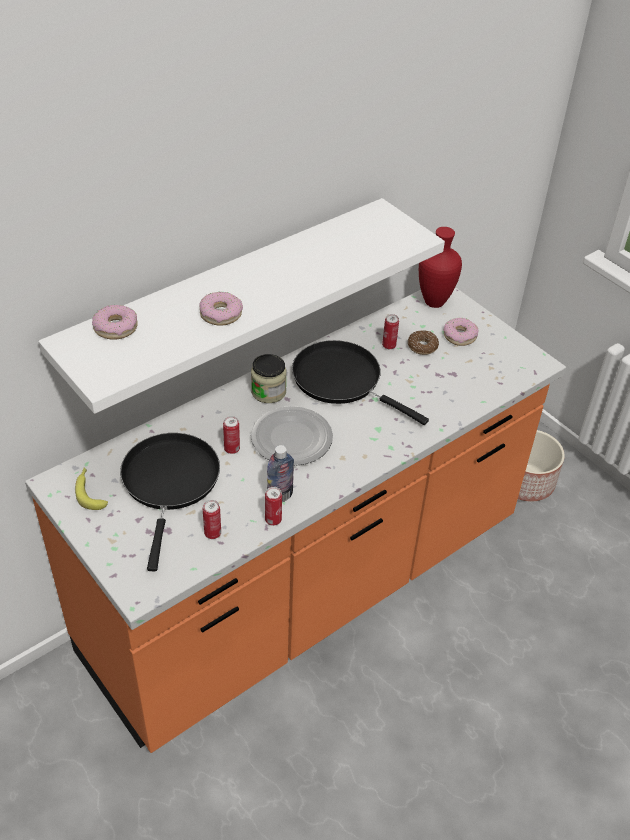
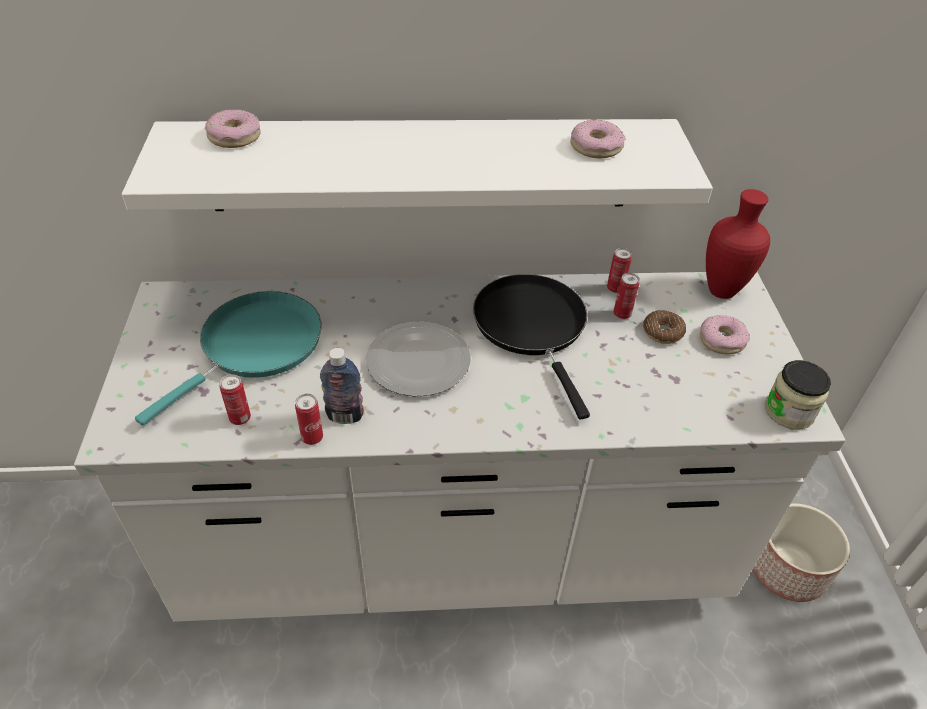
camera: 35 degrees right, 0 degrees up
orange counter [25,287,566,753] -> white counter [74,272,846,622]
banana [75,467,108,510] -> none
black frying pan [120,433,220,571] -> turquoise frying pan [135,291,322,425]
donut [199,292,243,326] -> donut moved to [570,119,626,158]
can [223,416,240,454] -> can moved to [607,248,632,293]
jar [251,354,287,403] -> jar moved to [765,360,831,430]

